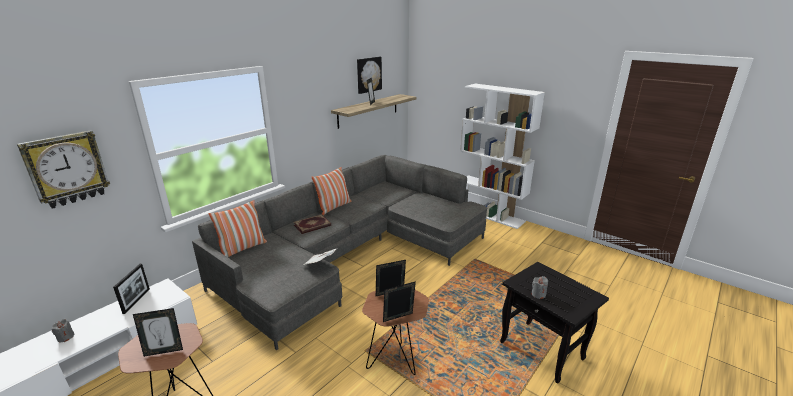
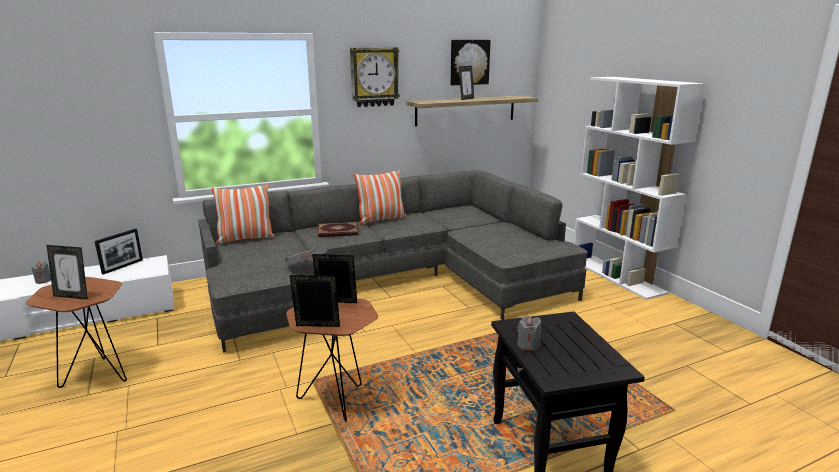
camera: 25 degrees right, 5 degrees down
wall clock [17,130,110,209] -> wall clock moved to [350,47,400,107]

